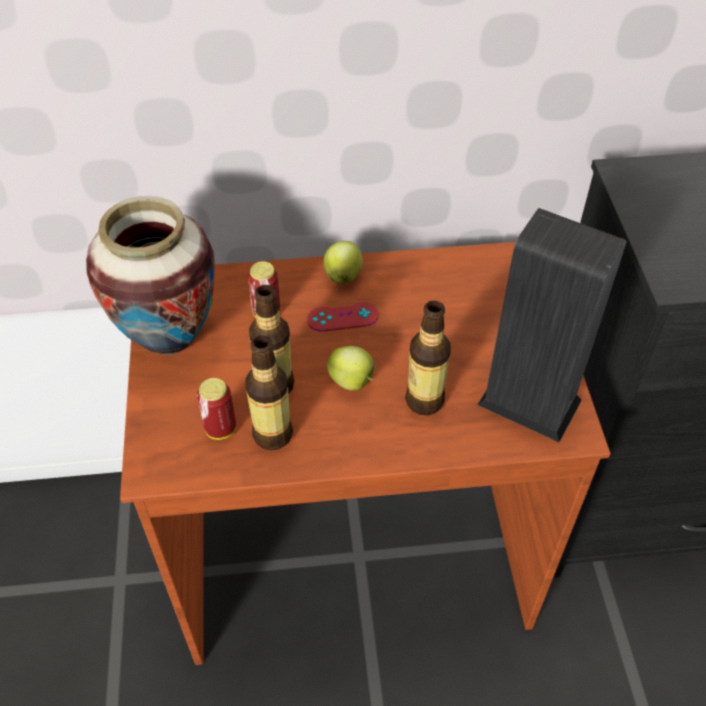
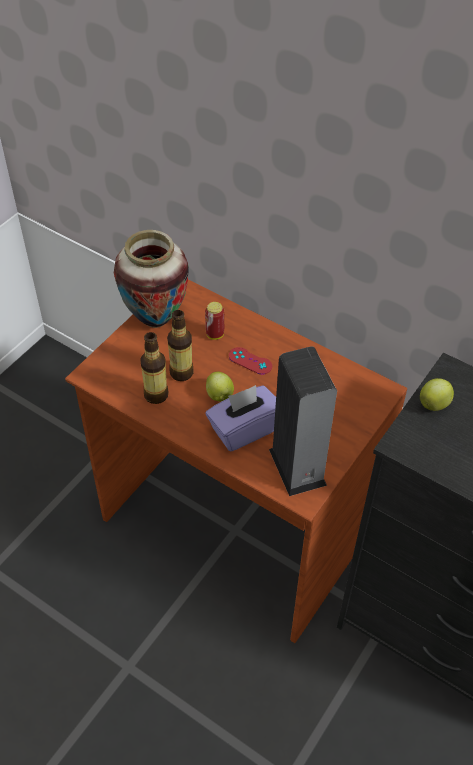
camera: 40 degrees right, 0 degrees up
can [197,378,236,440] -> none
apple [324,241,363,284] -> apple moved to [420,378,454,411]
bottle [405,301,451,415] -> purple tissue box [206,385,276,451]

